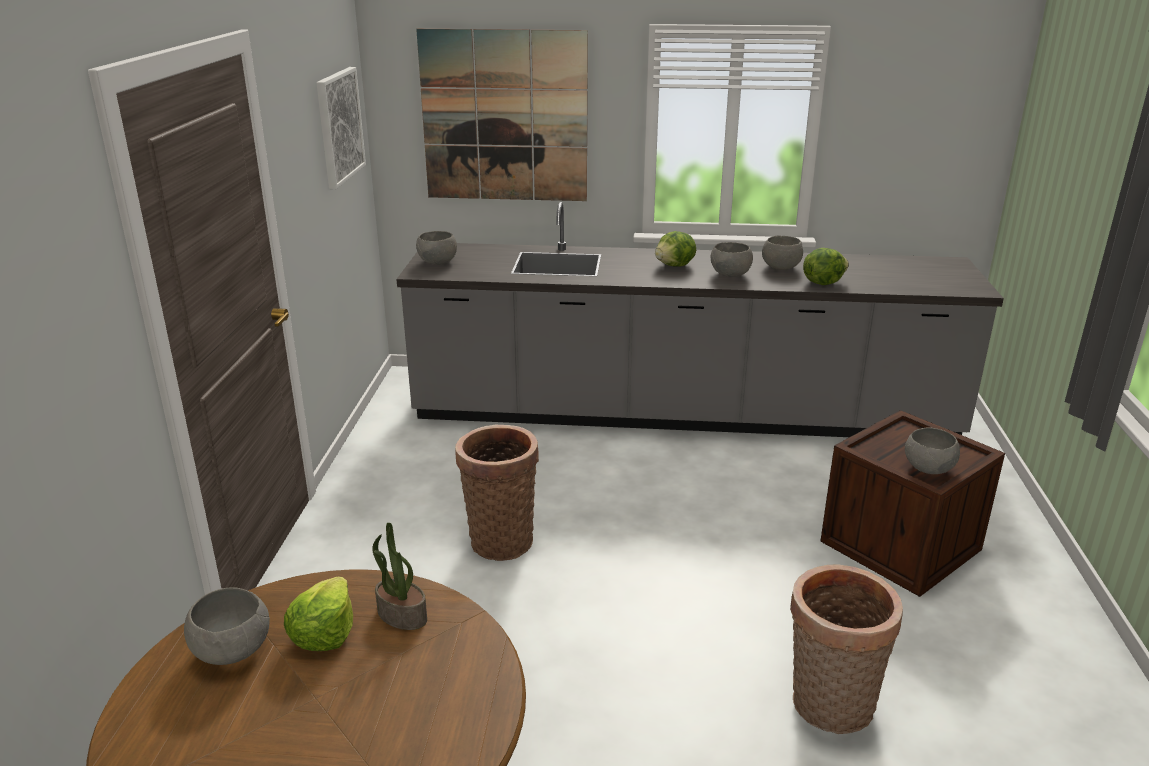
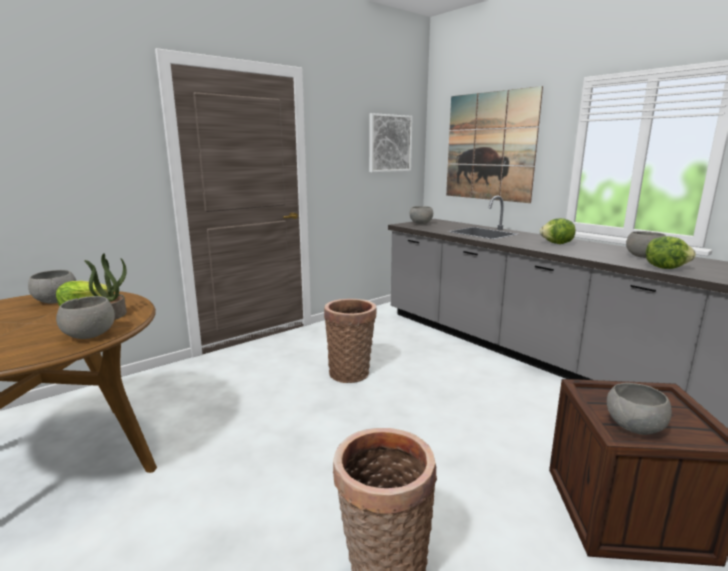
camera: 45 degrees right, 10 degrees down
grey bowl [711,242,753,277] -> grey bowl moved to [56,296,115,339]

